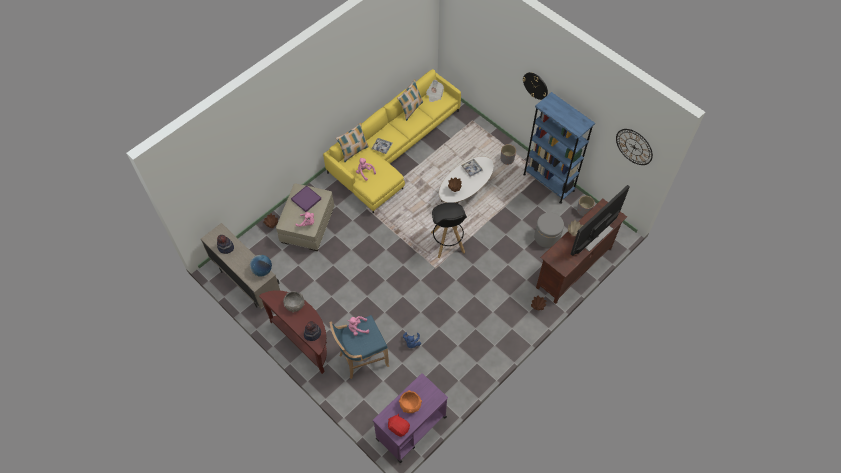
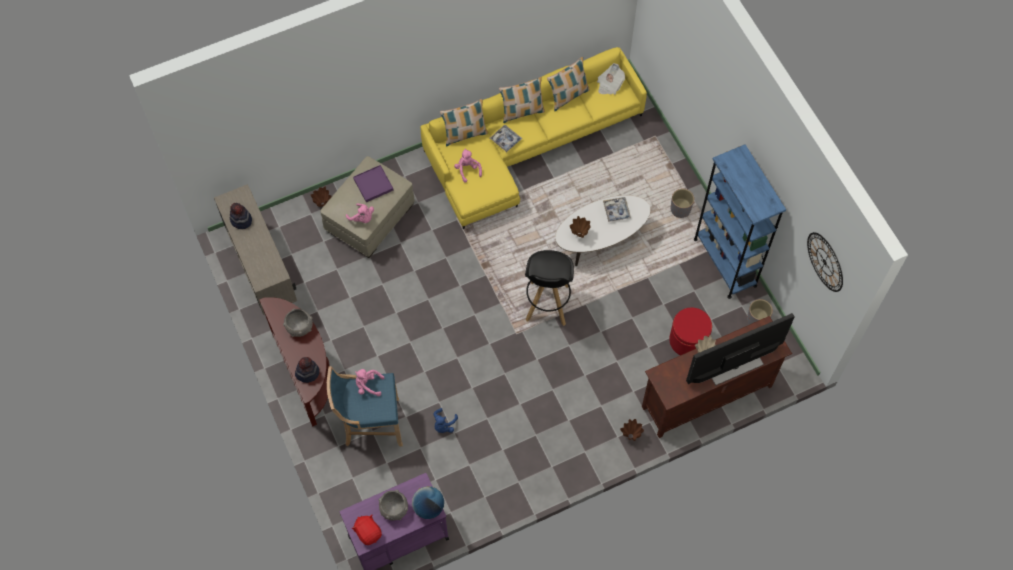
camera: 20 degrees right, 5 degrees up
globe [250,255,272,277] -> globe moved to [412,486,444,519]
orange bowl [399,390,422,413] -> grey bowl [378,490,408,520]
wall clock [523,72,548,100] -> none
grey ottoman [534,212,564,248] -> red ottoman [669,307,712,355]
none -> pillow [499,77,545,123]

